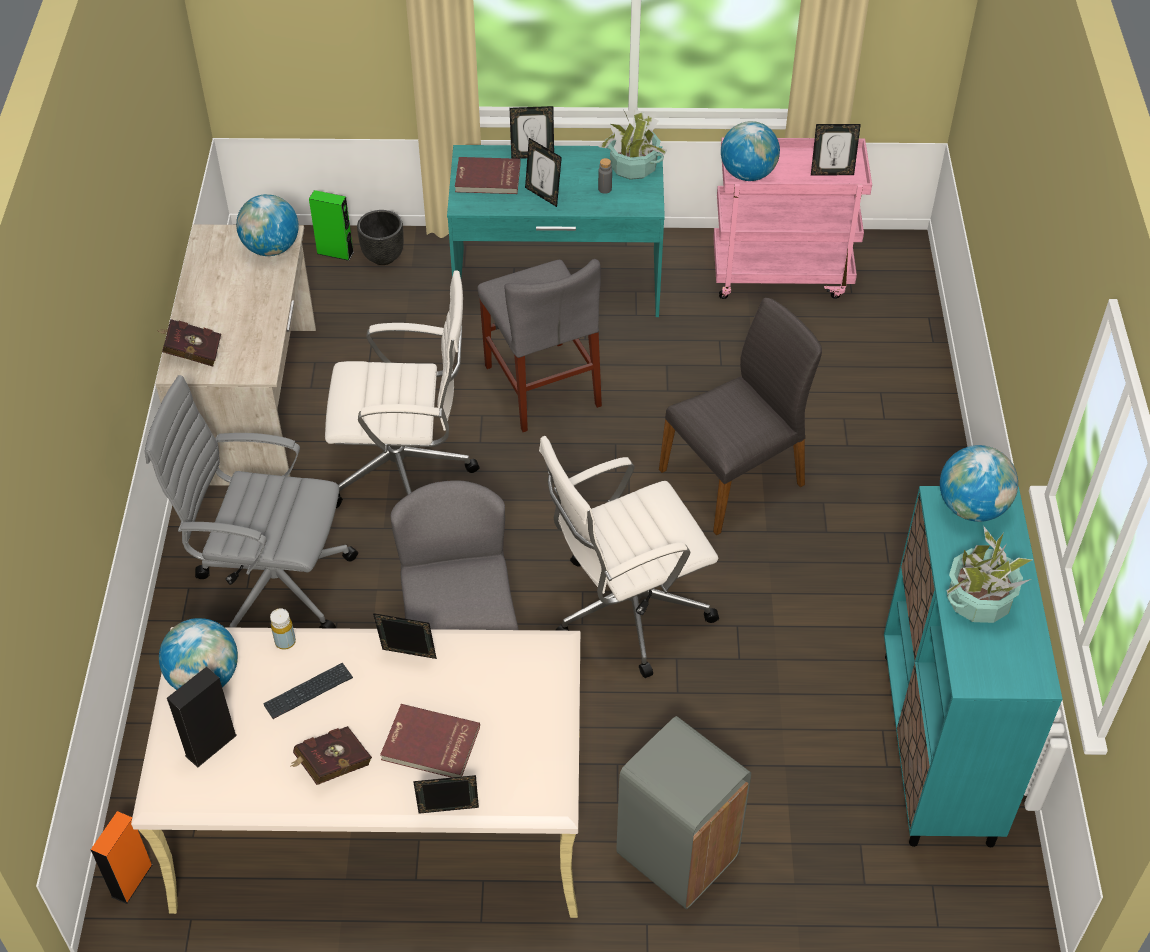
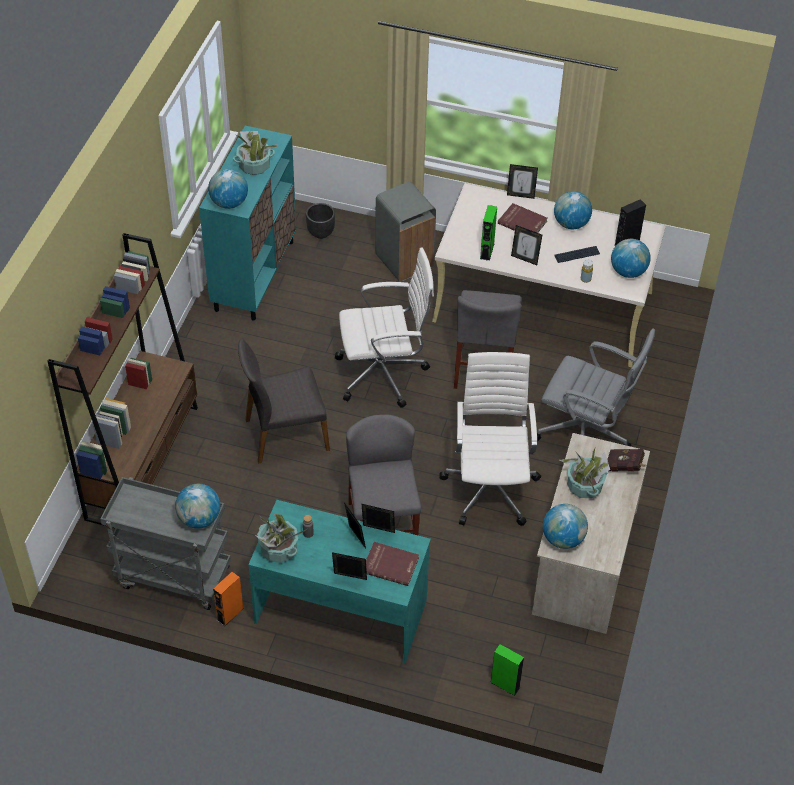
camera: 165 degrees left, 0 degrees up
orange speaker [91,811,153,904] -> orange speaker moved to [213,572,244,626]
red book [291,726,372,785] -> globe [554,191,592,229]
white office chair [325,270,479,508] -> white office chair turned 75 degrees clockwise [440,352,541,526]
black planter [357,210,404,265] -> black planter moved to [306,203,335,239]
pink cart [713,138,872,299] -> grey cart [100,477,231,610]
picture frame [811,124,861,175] -> picture frame moved to [362,504,395,533]
none -> brown bookcase [47,233,198,528]
none -> green speaker [480,205,497,261]
none -> potted plant [560,448,610,498]

